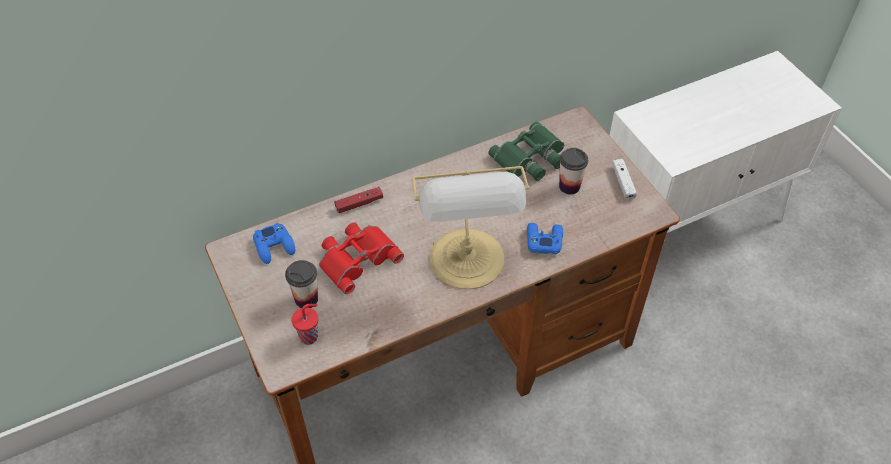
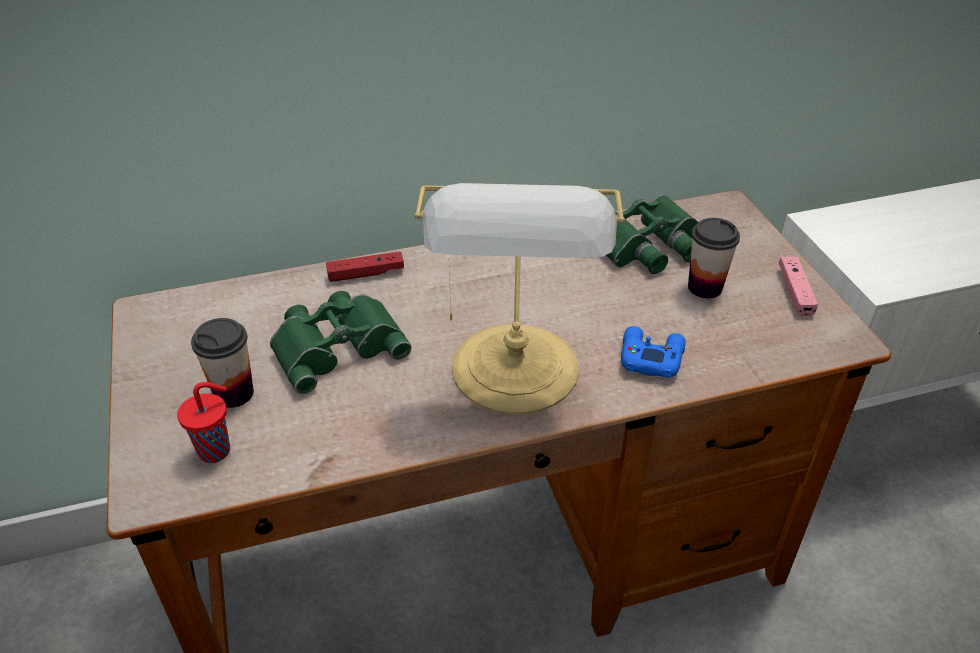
camera: 10 degrees right, 10 degrees down
blue game controller [253,223,295,264] -> none
red binoculars [319,223,404,294] -> green binoculars [270,291,411,394]
white game controller [612,159,637,200] -> pink game controller [779,256,818,316]

